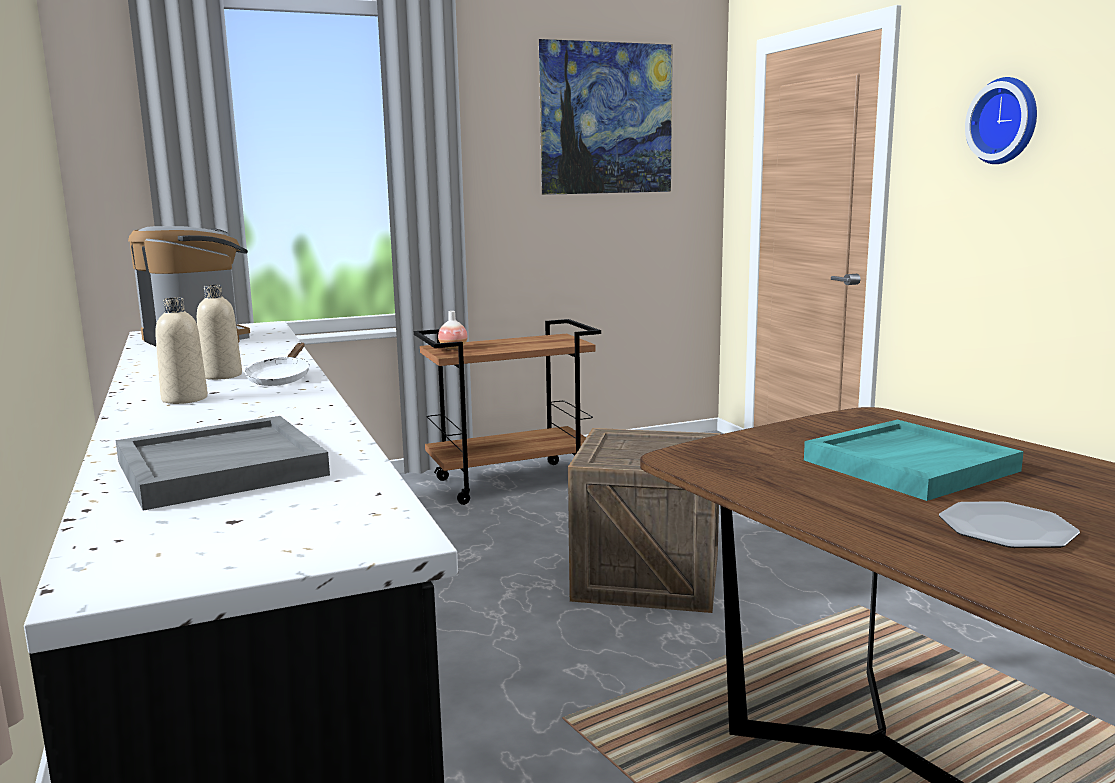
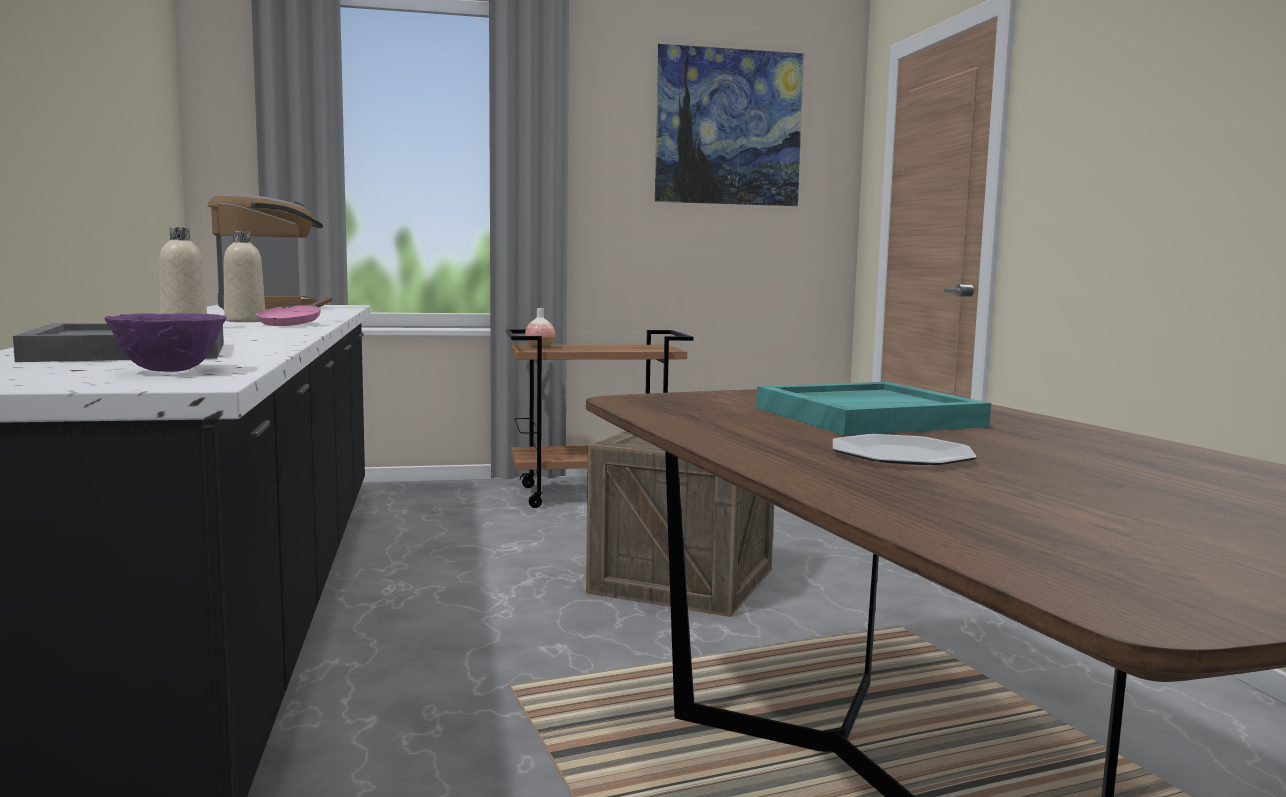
camera: 10 degrees right, 5 degrees down
white frying pan [245,343,309,386] -> pink frying pan [256,297,332,326]
wall clock [965,77,1037,164] -> none
none -> purple bowl [104,313,227,372]

